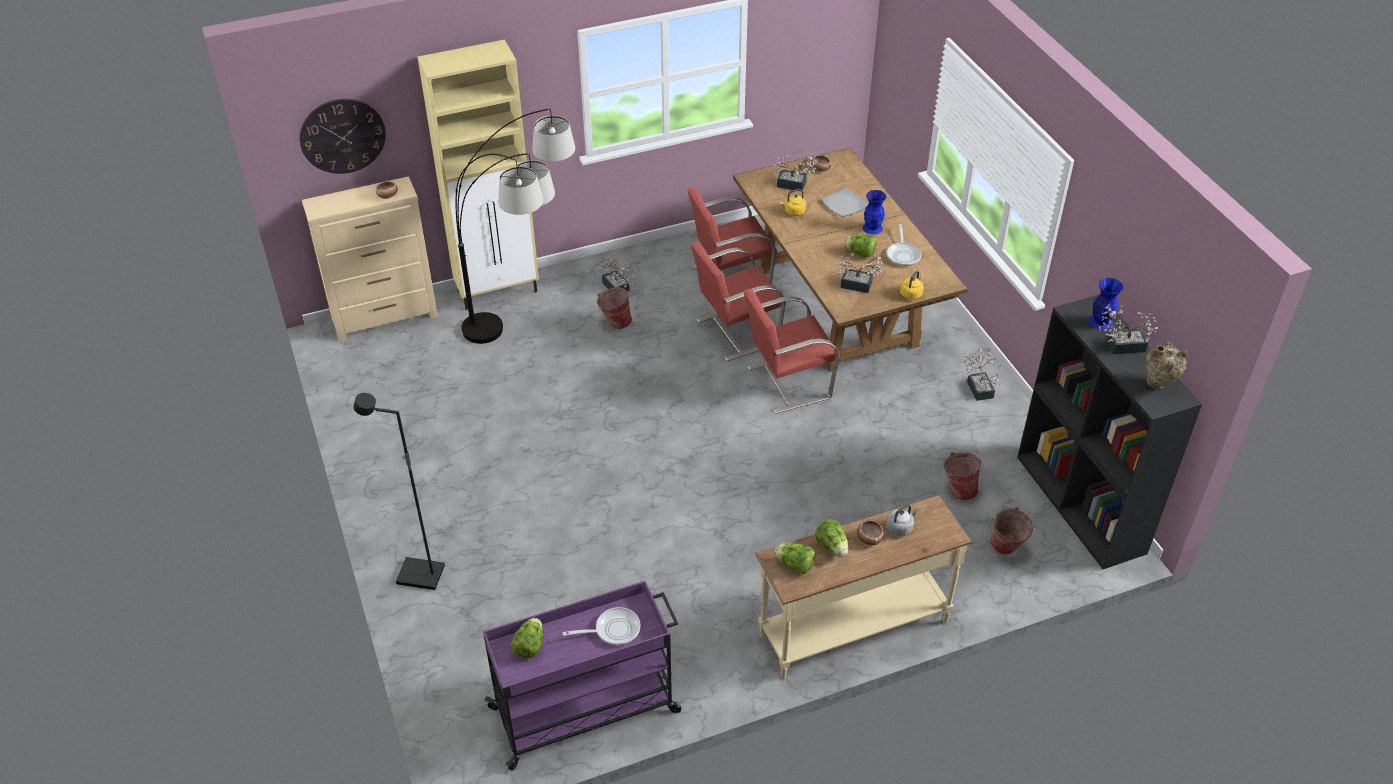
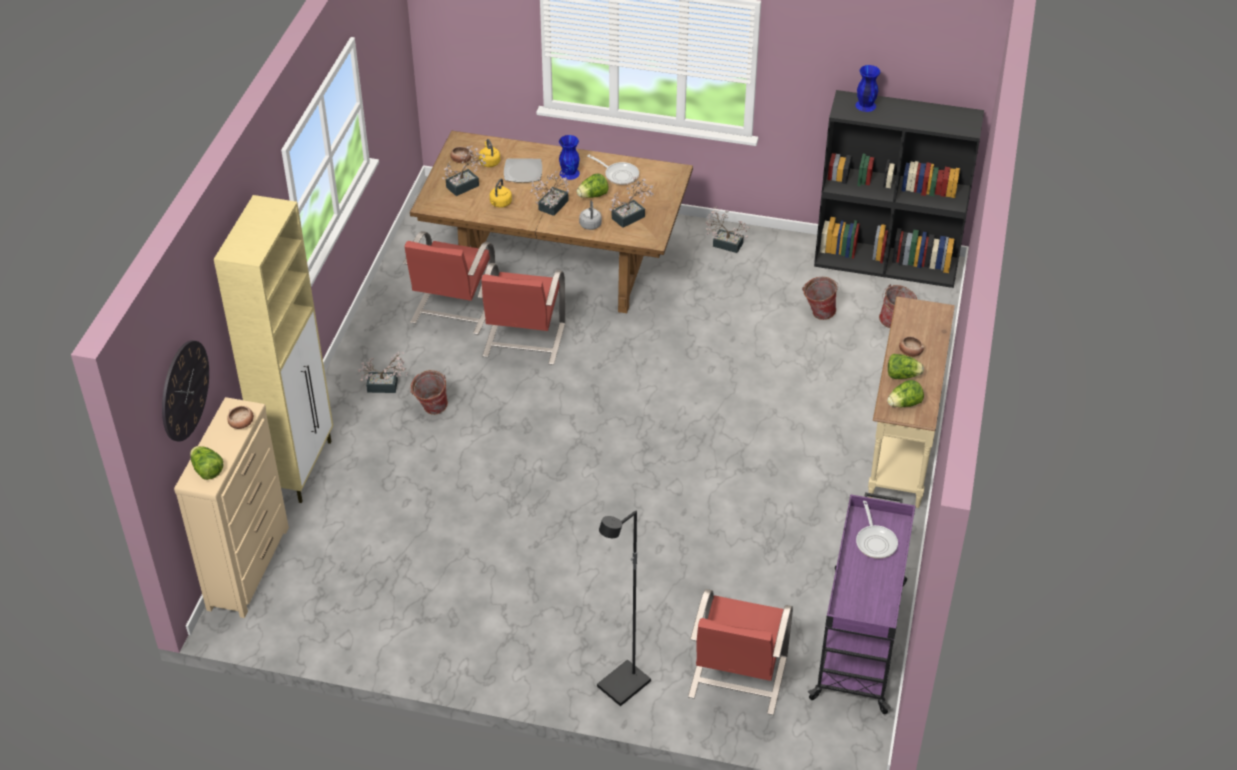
camera: 55 degrees left, 0 degrees up
floor lamp [455,109,575,344] -> none
lettuce [510,618,543,658] -> lettuce moved to [190,446,223,480]
frying pan [563,607,641,645] -> frying pan turned 150 degrees clockwise [856,501,898,559]
red chair [743,289,840,414] -> red chair moved to [688,589,793,715]
grey kettle [886,504,919,536] -> grey kettle moved to [579,200,602,230]
yellow kettle [900,271,924,300] -> yellow kettle moved to [479,139,500,167]
potted plant [1099,304,1158,354] -> potted plant moved to [531,171,569,216]
beige vase [1145,342,1188,389] -> none

